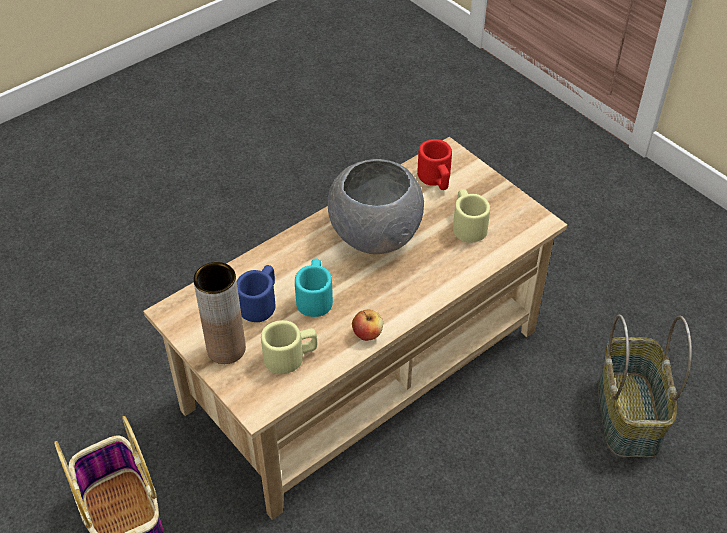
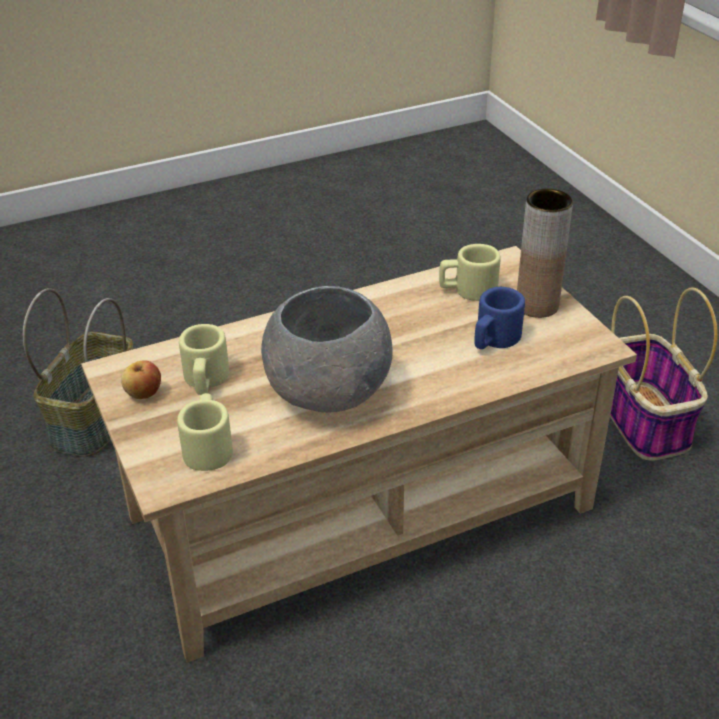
camera: 165 degrees left, 10 degrees down
turquoise mug [295,258,333,317] -> none
apple [352,310,383,341] -> apple moved to [121,360,161,399]
red mug [417,139,452,190] -> beige mug [177,393,233,471]

